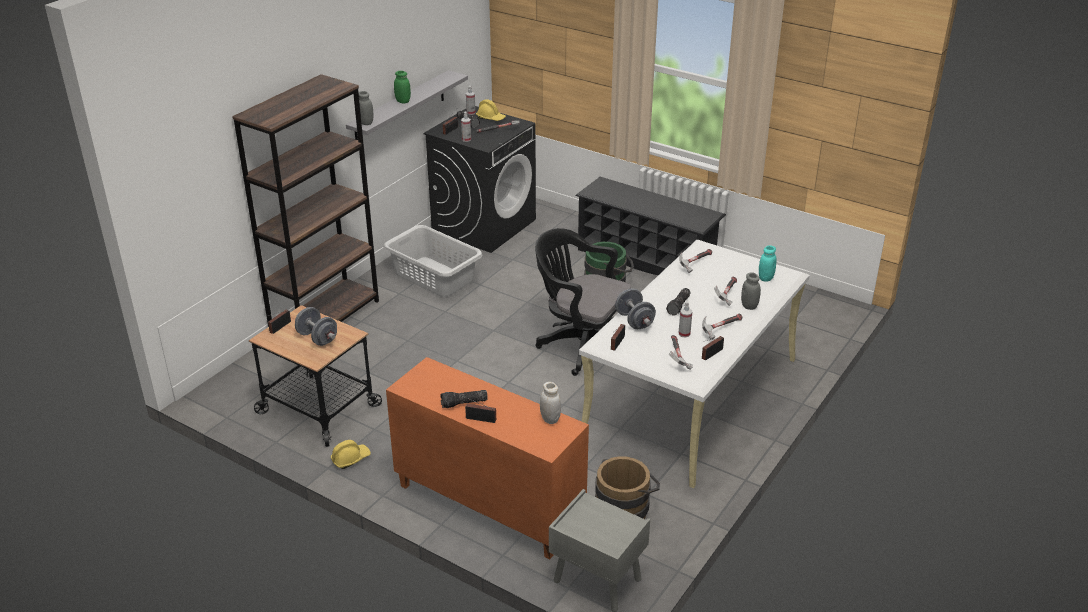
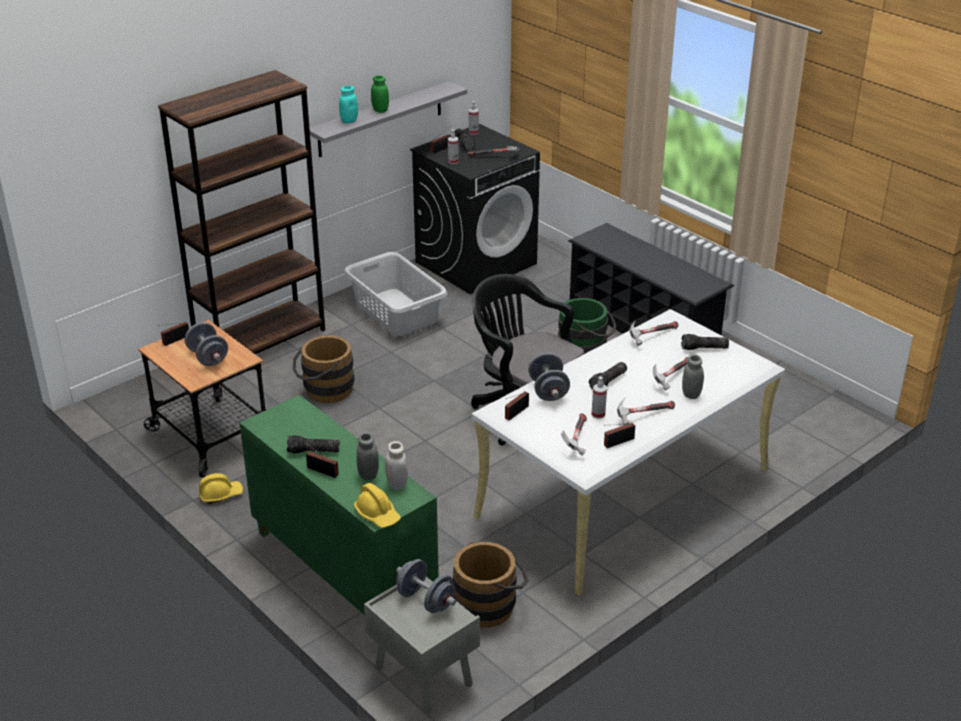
camera: 15 degrees right, 0 degrees up
grey jar [359,91,373,125] -> grey jar moved to [357,432,379,480]
orange cabinet [386,357,589,559] -> green cabinet [240,395,439,615]
yellow hard hat [476,99,506,121] -> yellow hard hat moved to [354,483,401,528]
turquoise jar [759,245,777,282] -> turquoise jar moved to [339,86,358,123]
none -> brown bucket [293,336,354,403]
none -> grey dumbbell [396,559,456,613]
none -> flashlight [681,334,729,350]

